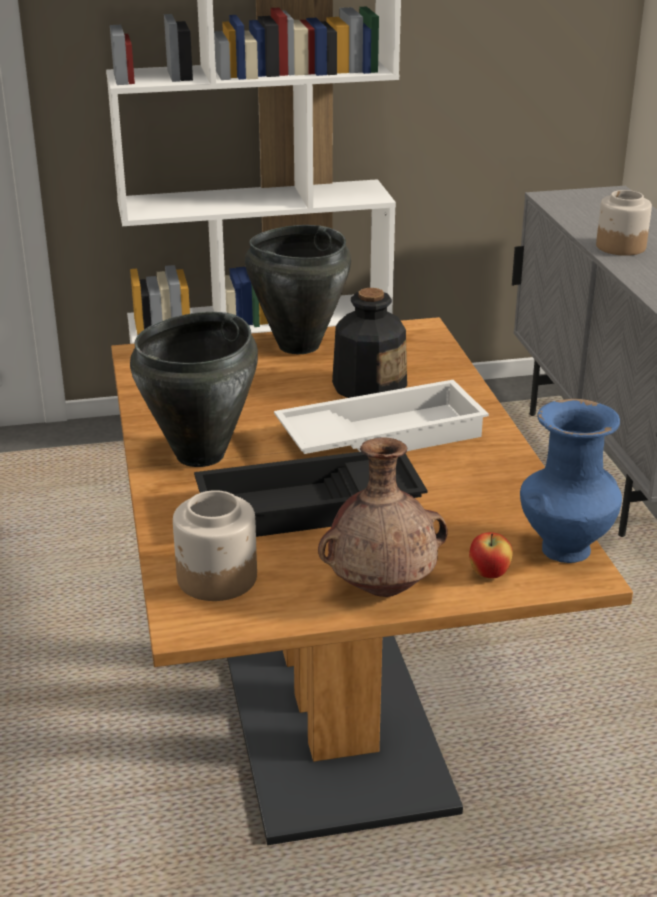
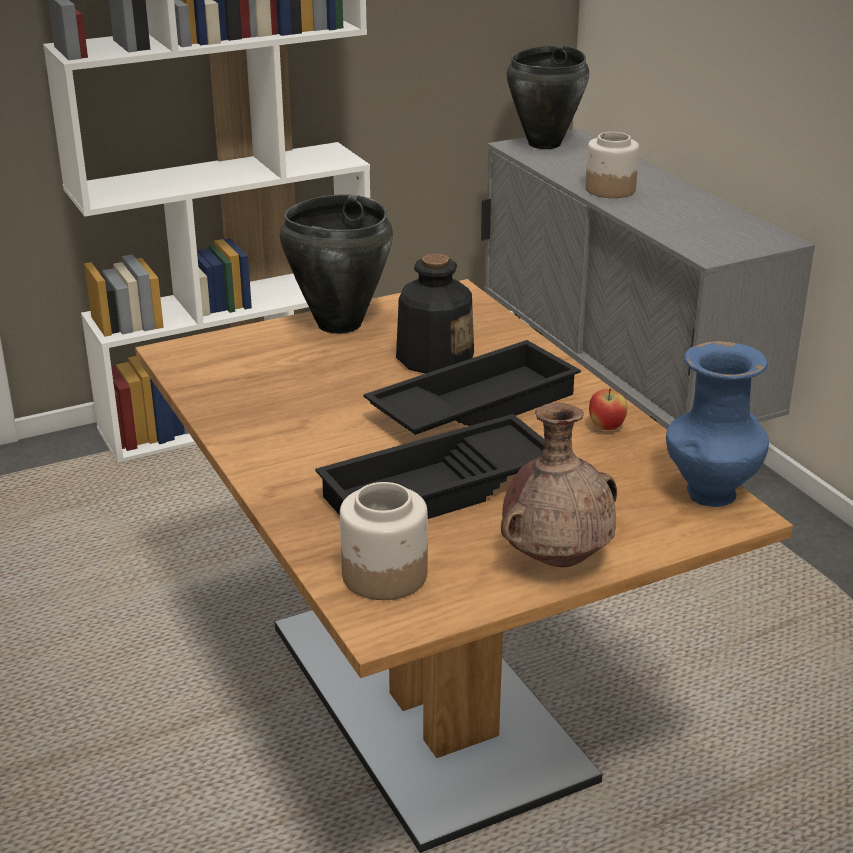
camera: 15 degrees left, 0 degrees up
black cooking pot [130,312,258,467] -> black cooking pot moved to [507,45,589,149]
white tray [274,380,489,454] -> black tray [363,340,581,435]
apple [469,532,513,578] -> apple moved to [589,388,628,430]

